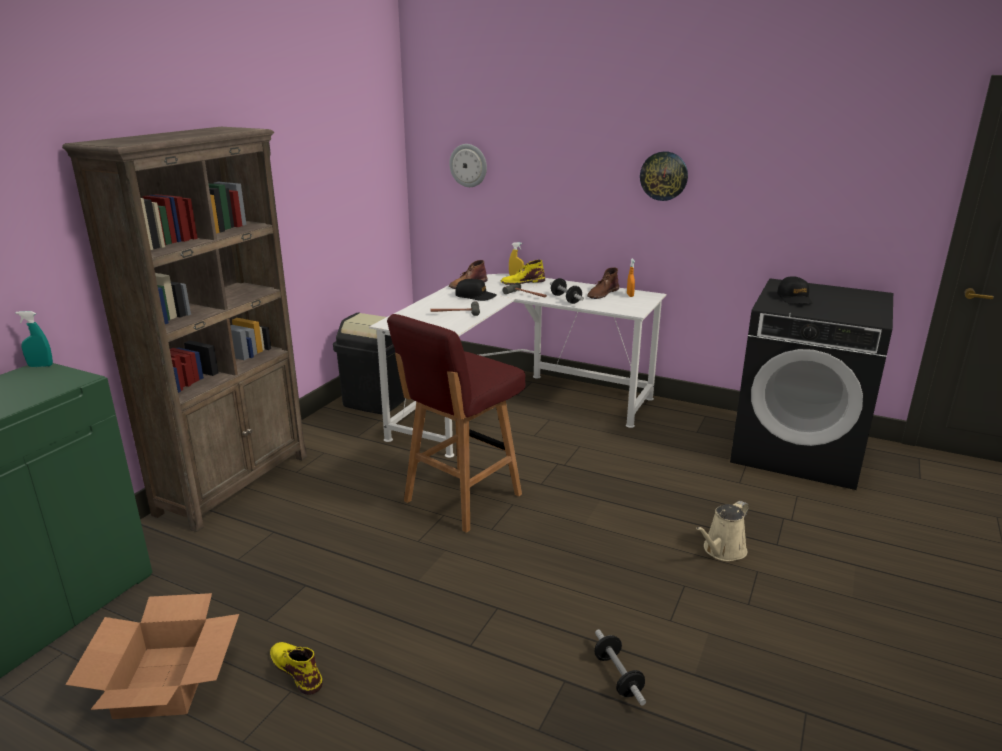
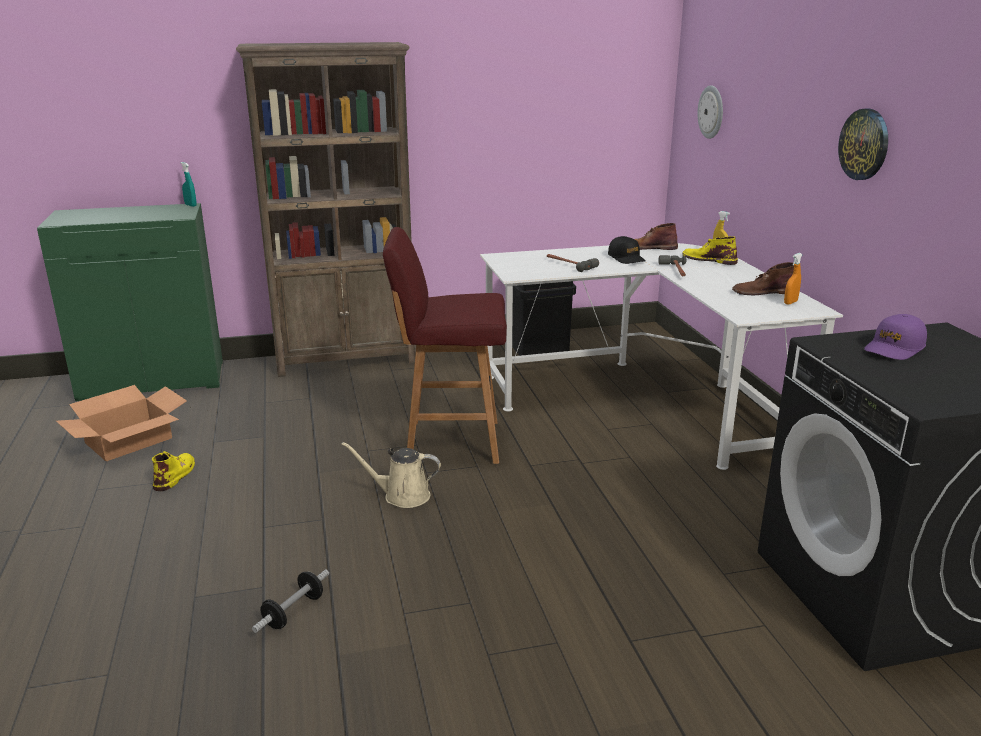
camera: 50 degrees right, 0 degrees up
dumbbell [550,278,584,304] -> none
beige watering can [696,501,749,561] -> beige watering can moved to [342,442,441,508]
black cap [777,276,813,304] -> purple cap [864,314,927,360]

